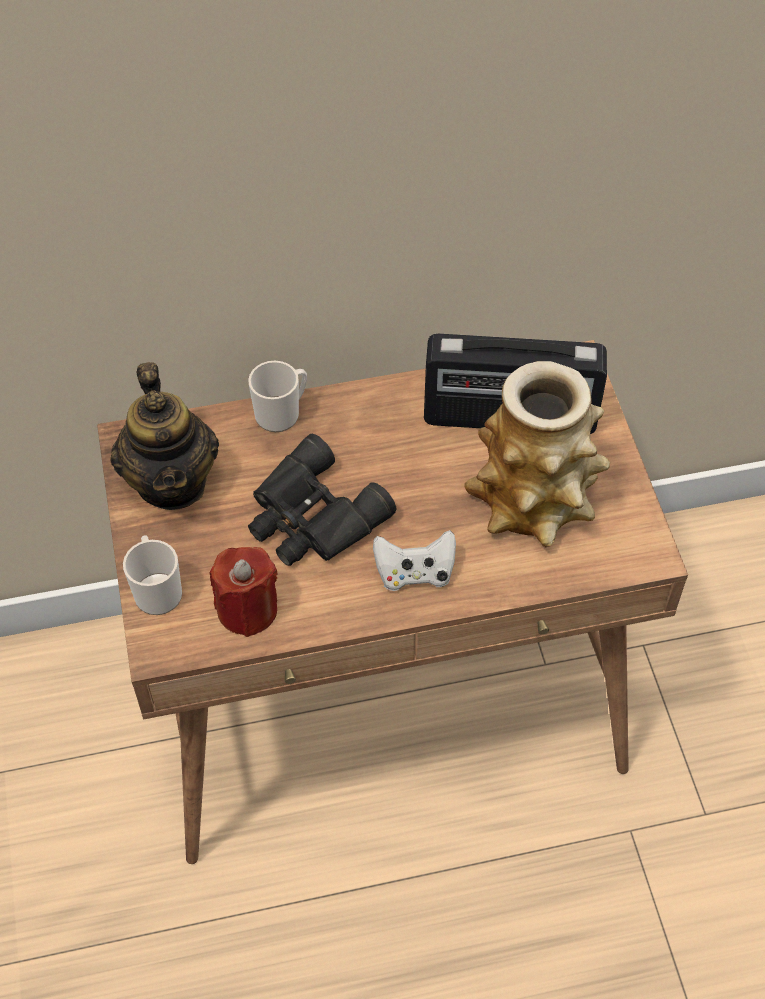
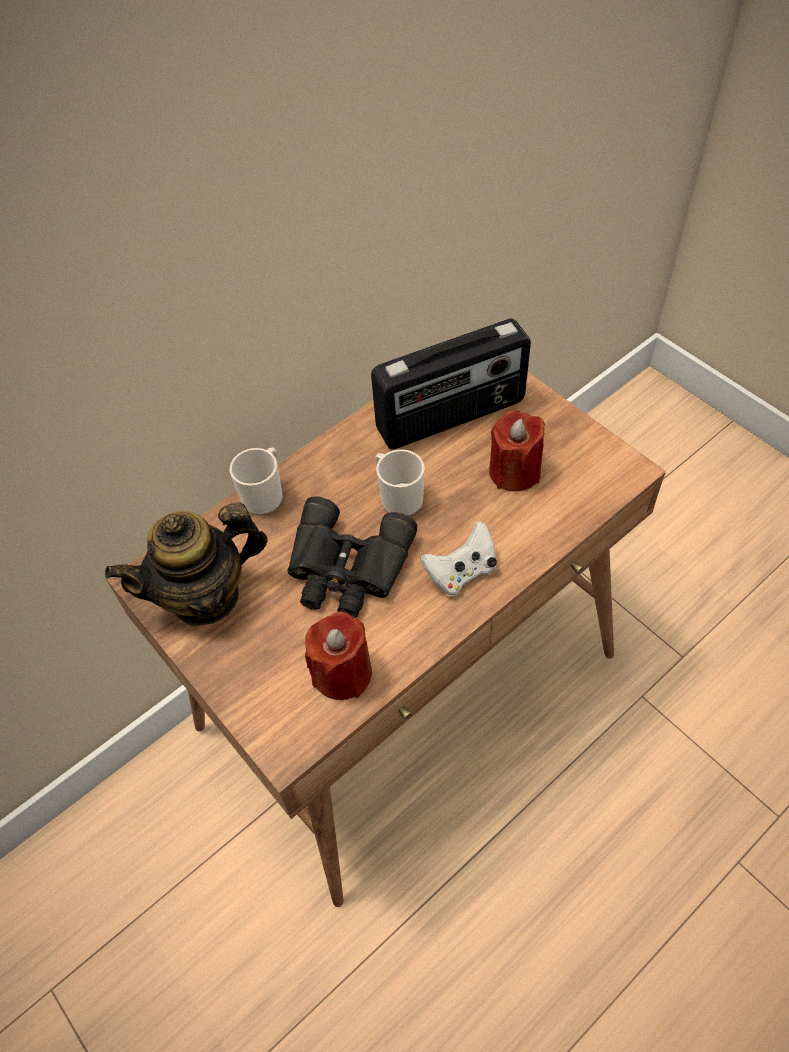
camera: 25 degrees left, 0 degrees up
teapot [110,362,219,510] -> teapot turned 105 degrees clockwise [105,502,268,626]
mug [123,536,182,615] -> mug moved to [375,449,425,516]
vase [464,361,610,547] -> red candle [489,410,545,491]

